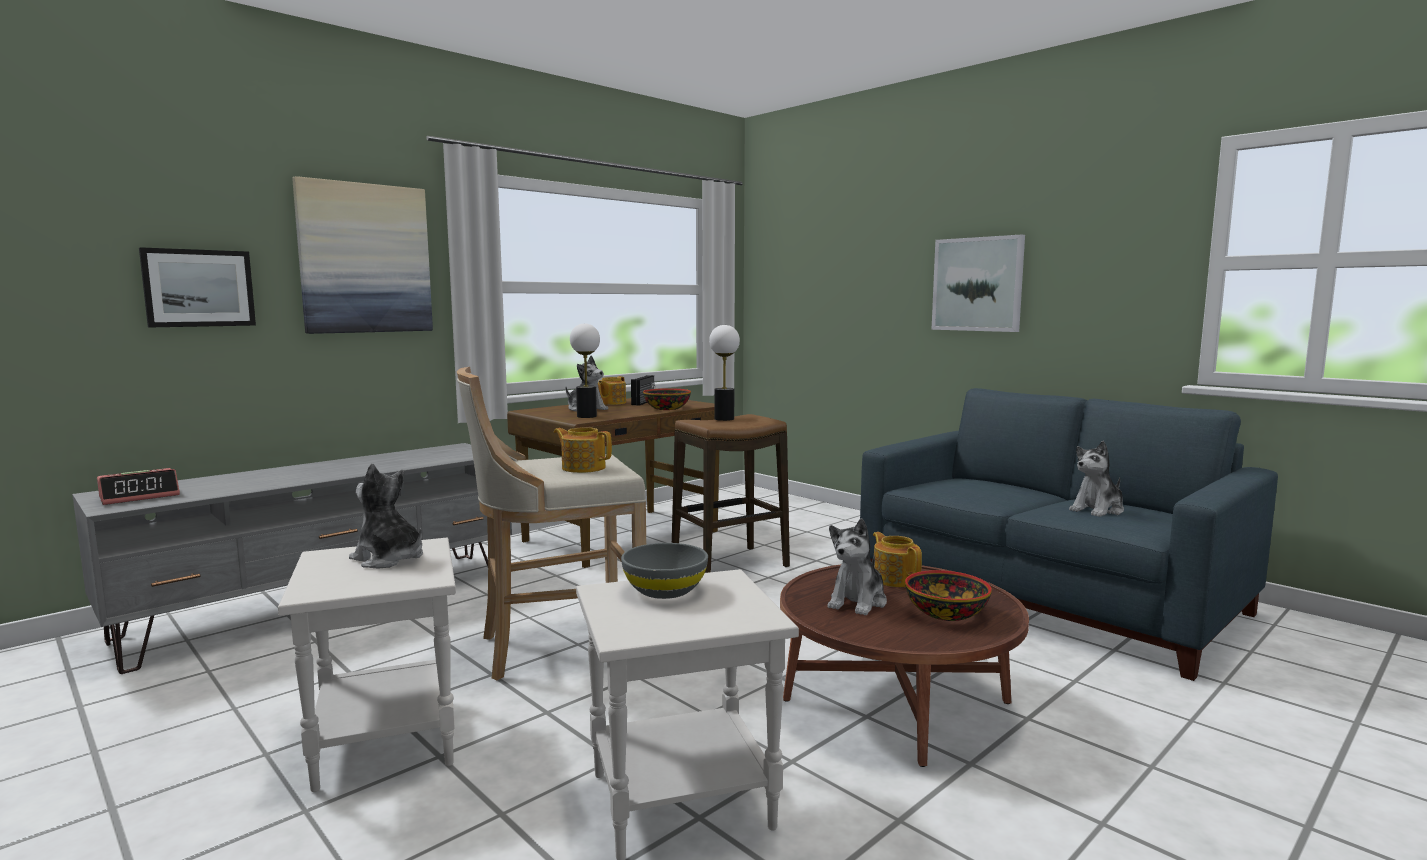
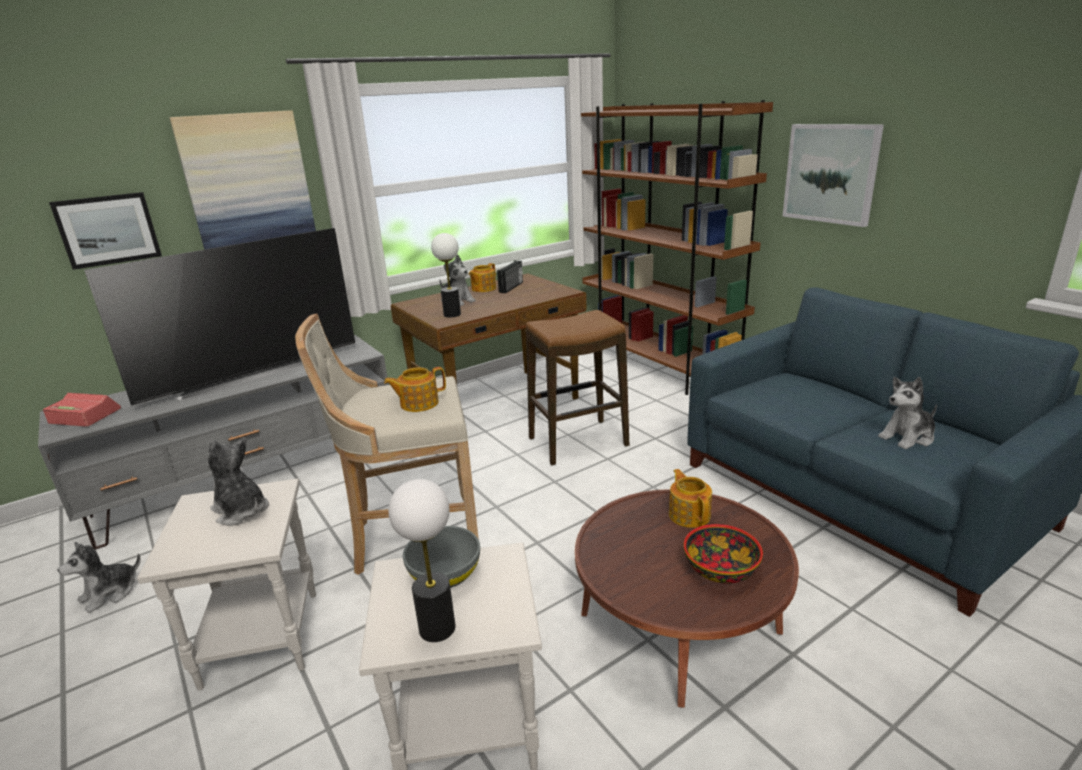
camera: 10 degrees right, 15 degrees up
alarm clock [97,468,180,505] -> alarm clock turned 135 degrees counterclockwise [43,393,121,427]
teapot [554,427,612,473] -> teapot turned 60 degrees counterclockwise [384,367,446,412]
bowl [643,388,691,410] -> none
table lamp [709,325,740,421] -> table lamp moved to [389,479,456,642]
plush toy [828,518,887,615] -> plush toy moved to [58,542,141,613]
none -> television [84,228,355,406]
none -> brown bookcase [581,100,773,395]

